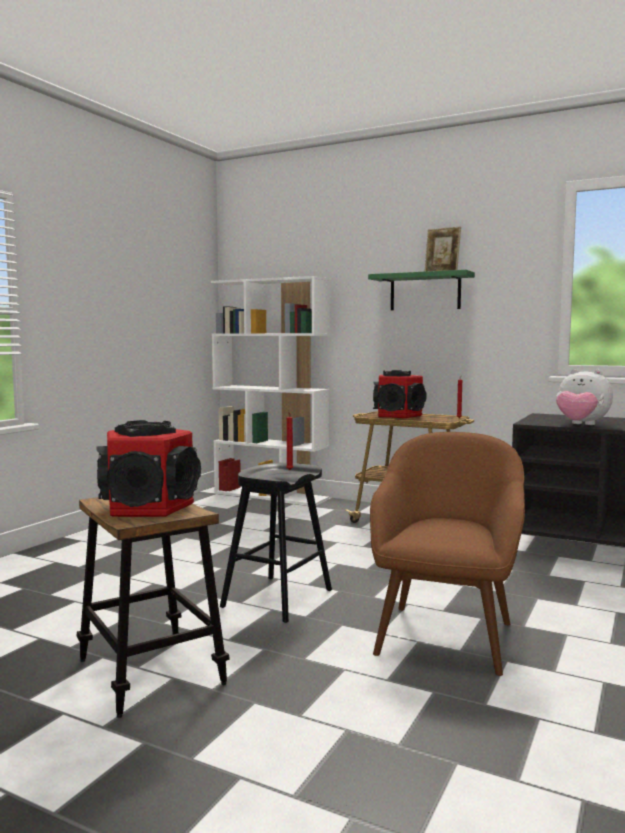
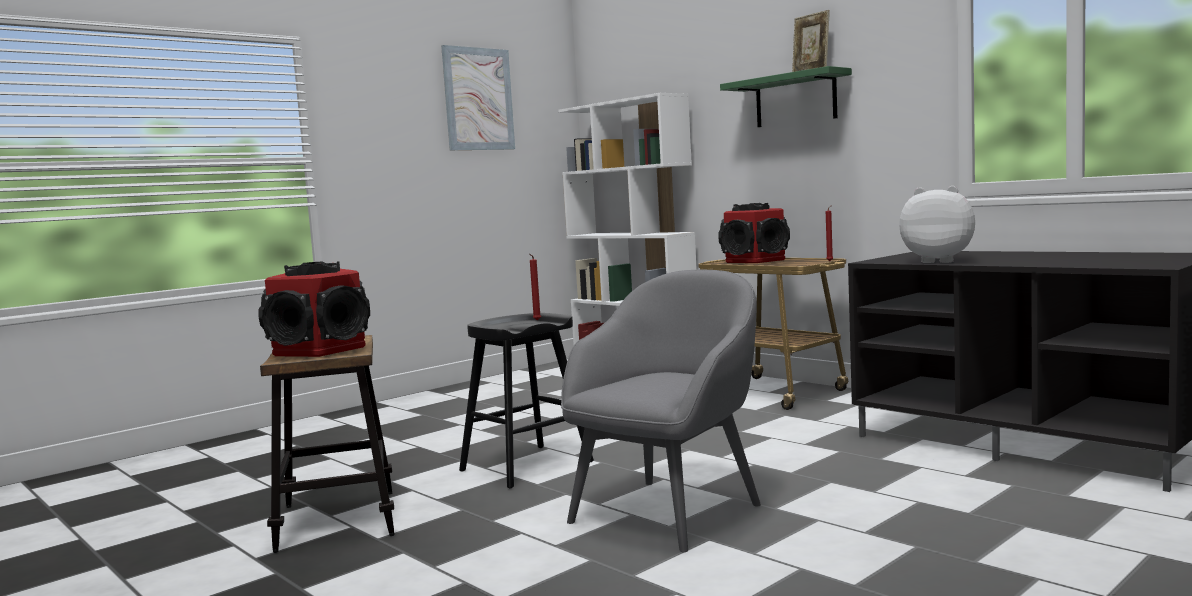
camera: 20 degrees right, 0 degrees up
brown armchair [370,432,525,676] -> grey armchair [561,270,761,552]
plush toy [556,369,613,425] -> plush toy turned 150 degrees clockwise [899,186,975,263]
none -> picture [441,45,515,150]

